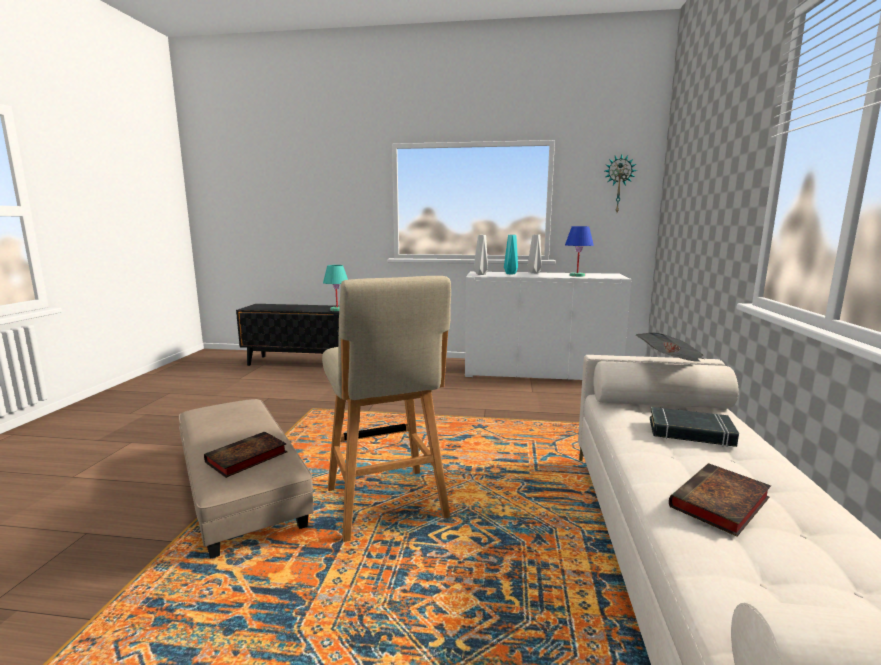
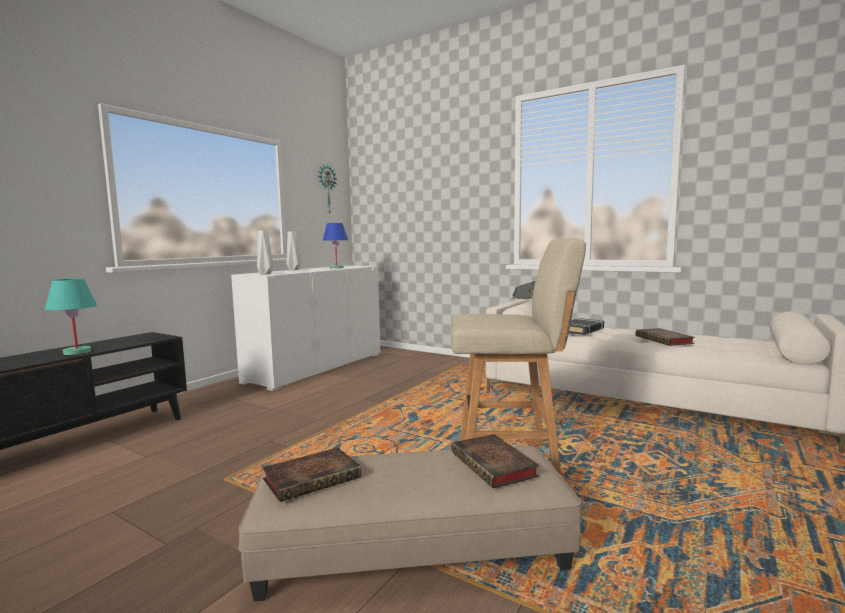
camera: 65 degrees left, 5 degrees down
turquoise vase [504,235,518,274] -> none
none -> book [262,448,361,502]

